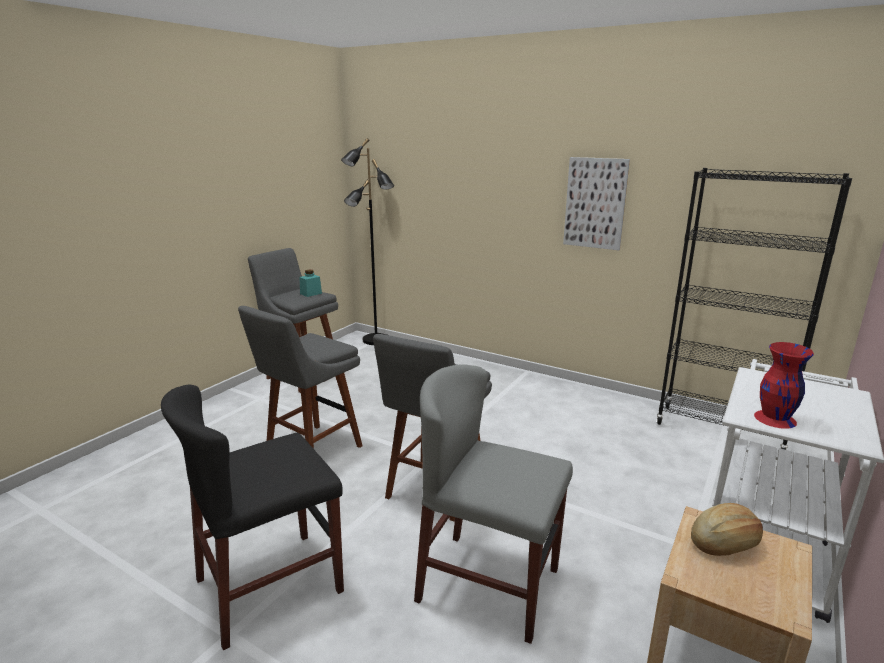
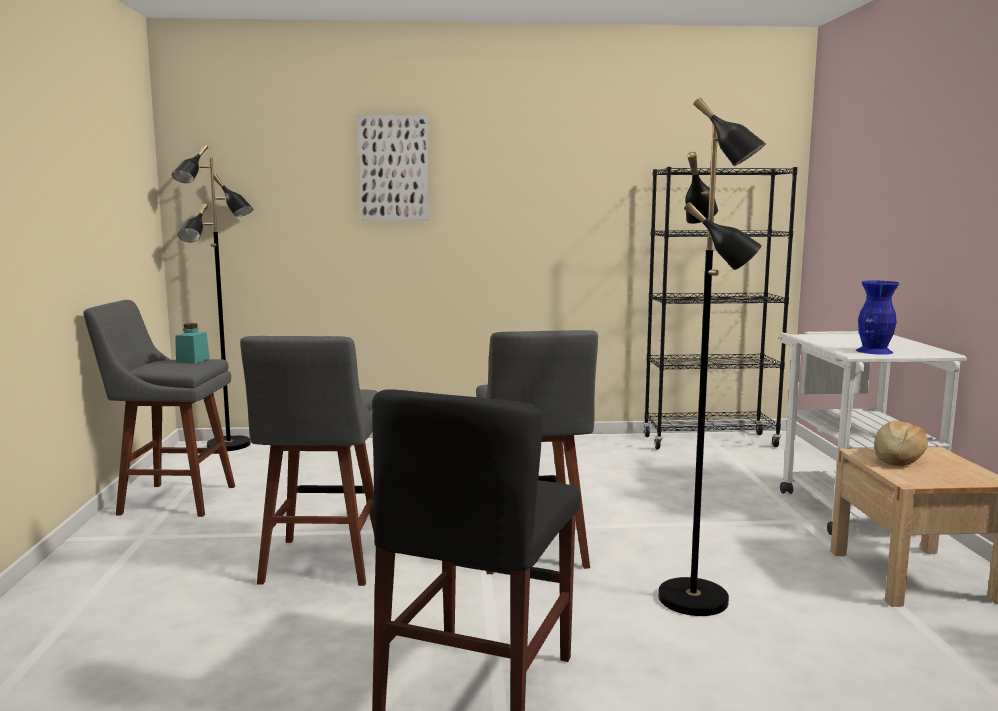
camera: 35 degrees left, 10 degrees down
grey chair [414,364,573,644] -> black floor lamp [658,98,766,616]
picture [563,157,630,250] -> picture moved to [358,115,429,221]
red vase [754,342,814,429] -> blue vase [856,281,899,355]

